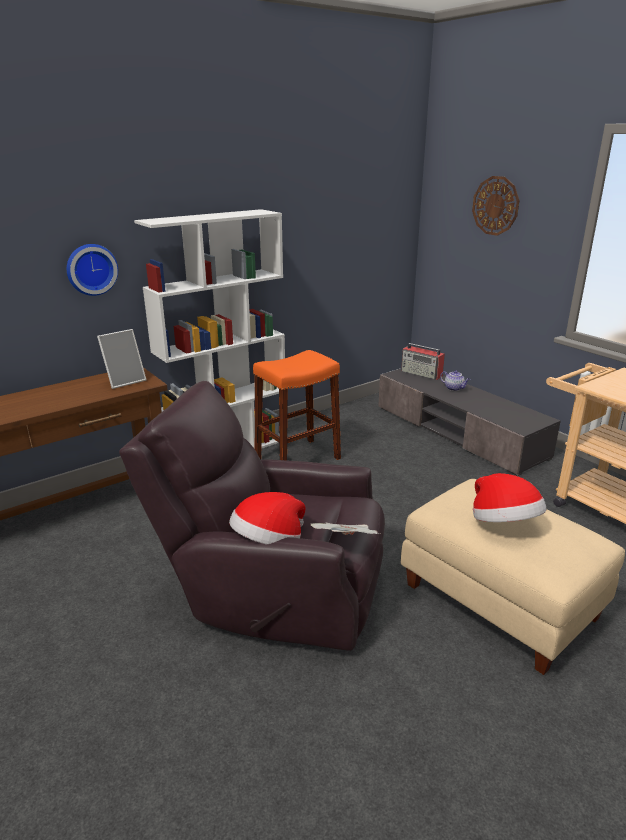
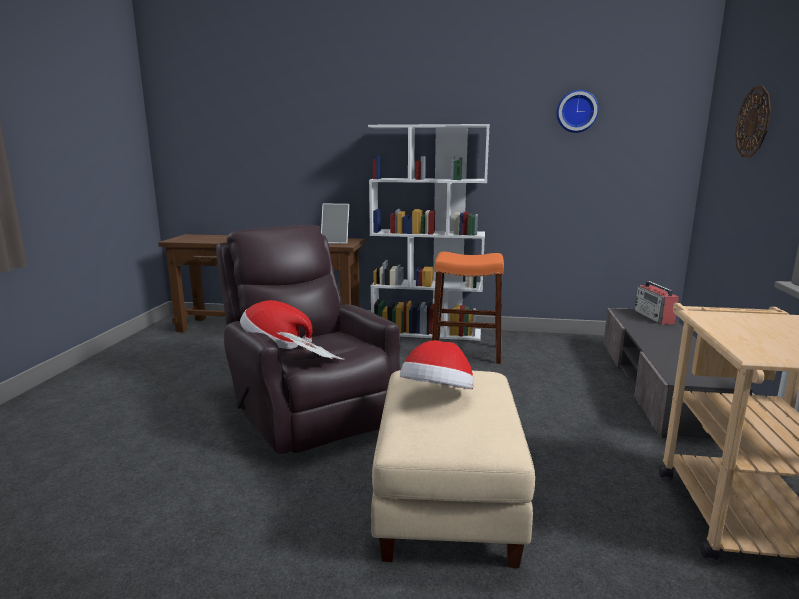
camera: 45 degrees right, 10 degrees down
wall clock [67,244,118,296] -> wall clock moved to [556,90,599,133]
teapot [440,371,470,391] -> none

